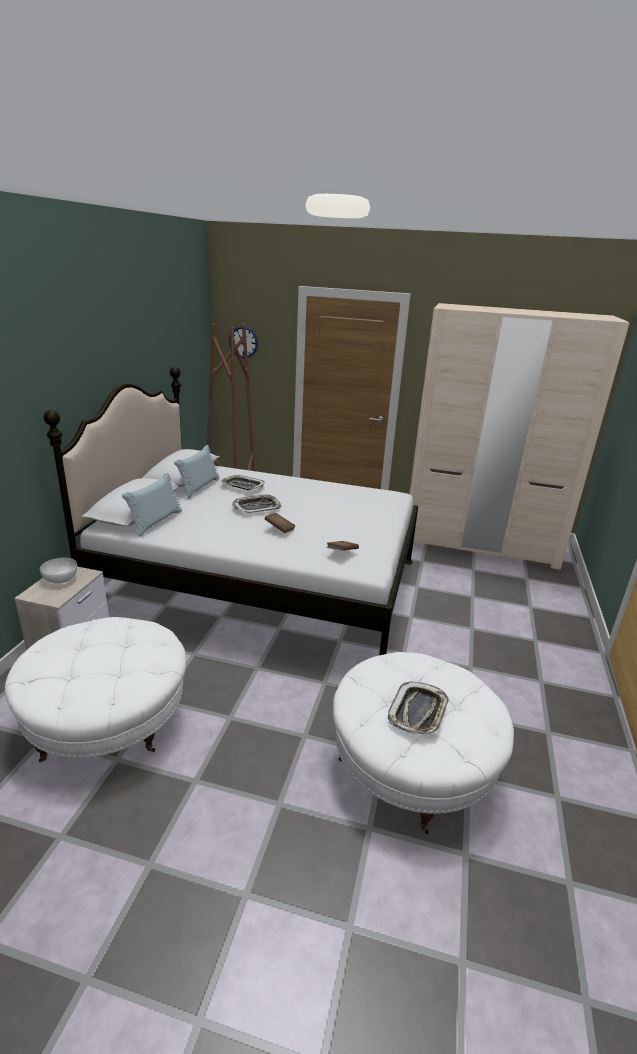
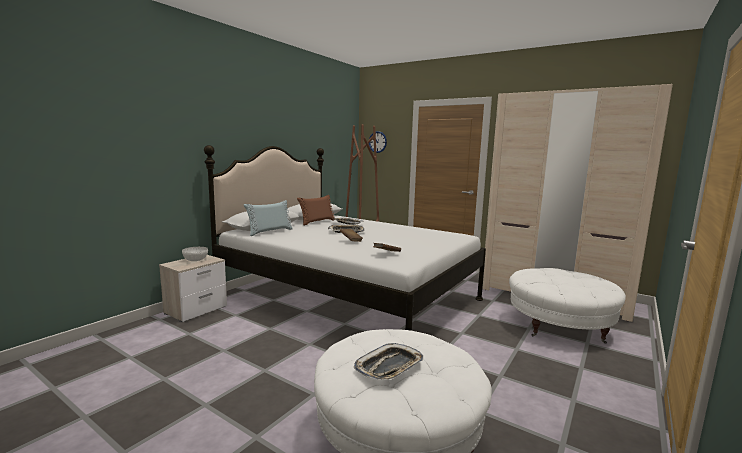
camera: 20 degrees right, 15 degrees down
white ottoman [5,617,186,762] -> white ottoman moved to [509,268,626,344]
blue pillow [174,445,219,499] -> brown pillow [297,195,335,226]

